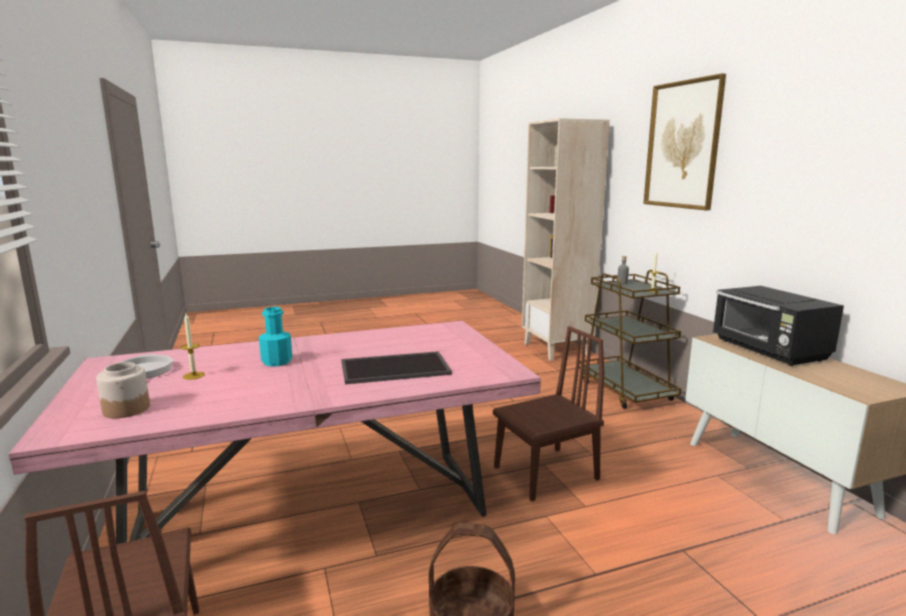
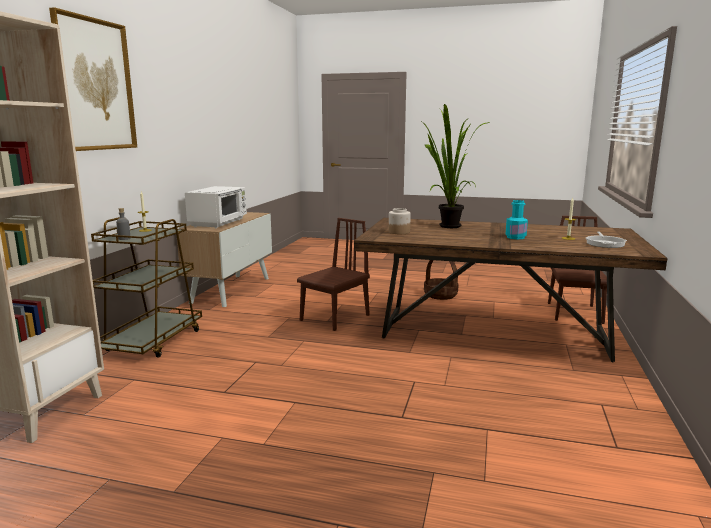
camera: 145 degrees left, 0 degrees up
pink dining table [8,321,541,544] -> brown dining table [354,218,668,362]
jar [96,362,150,418] -> jar moved to [389,208,411,234]
tray [341,351,452,384] -> potted plant [422,104,490,228]
brown chair [493,326,604,501] -> brown chair turned 120 degrees clockwise [297,218,370,331]
black microwave [713,286,844,366] -> white microwave [185,186,247,228]

